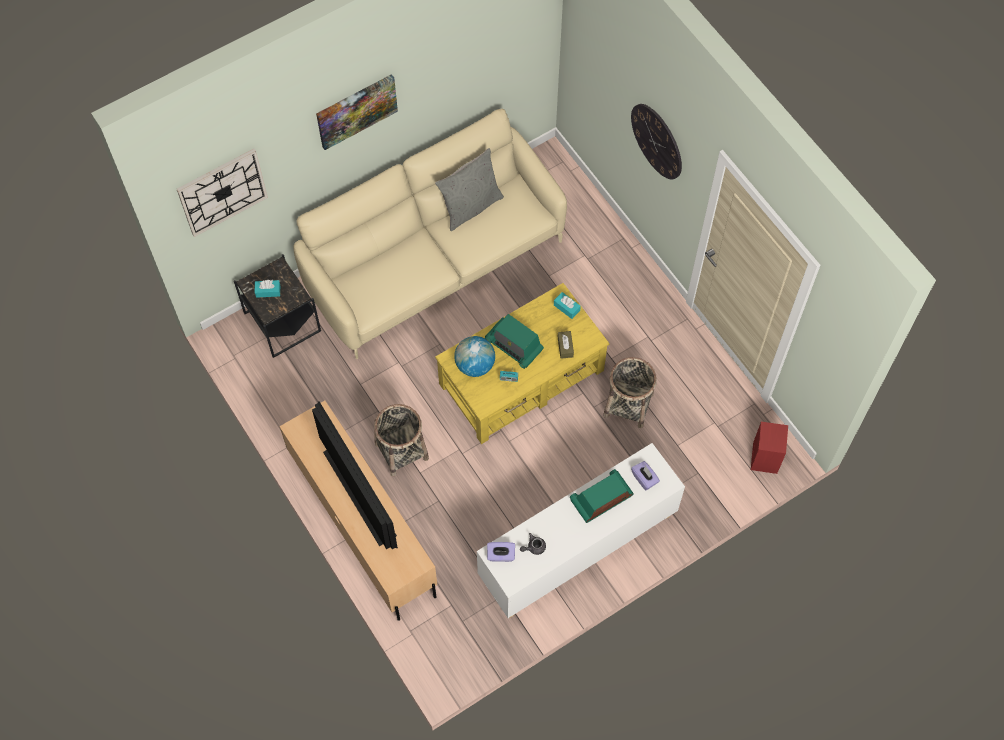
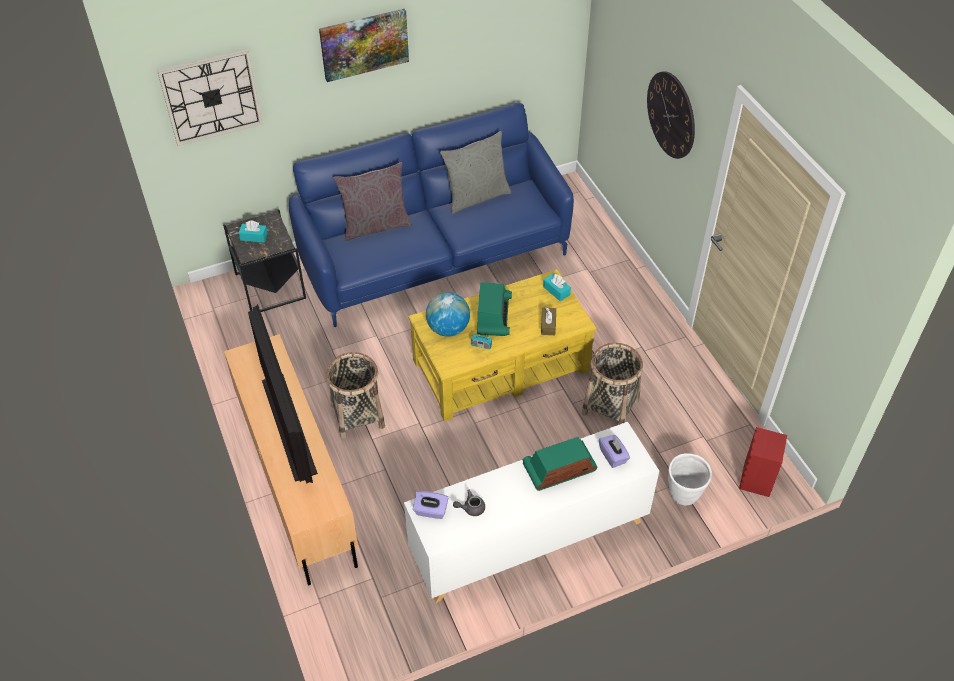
camera: 10 degrees right, 15 degrees down
beige sofa [293,109,567,359] -> blue sofa [289,103,574,327]
radio [485,314,544,369] -> radio turned 135 degrees counterclockwise [477,282,512,336]
none -> grey pillow [333,162,412,241]
none -> white planter [668,453,712,506]

